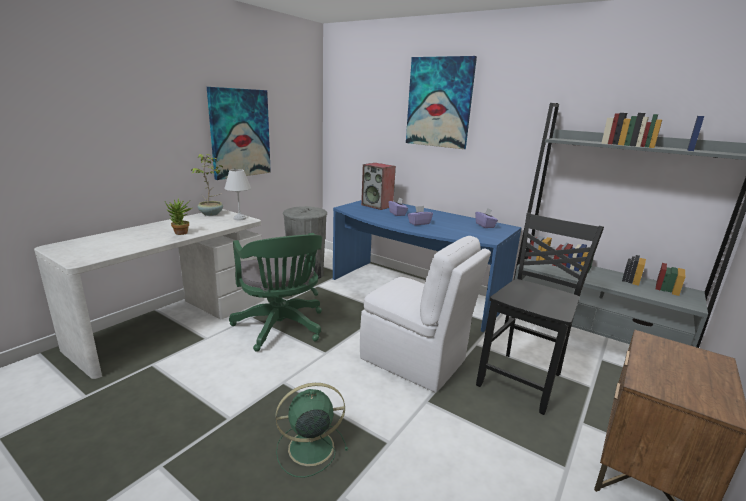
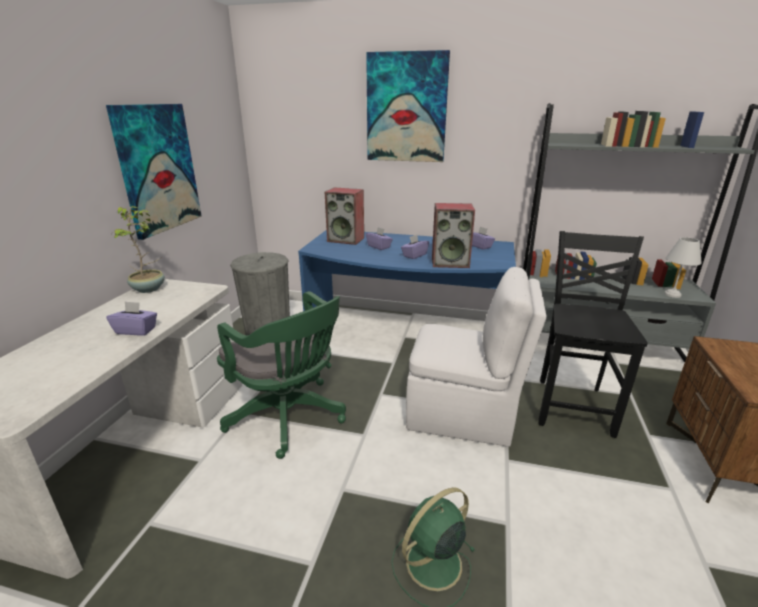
camera: 20 degrees left, 5 degrees up
potted plant [165,198,192,235] -> purple tissue box [106,302,157,336]
white table lamp [224,169,251,220] -> white table lamp moved to [664,237,702,298]
none -> speaker [432,203,475,268]

